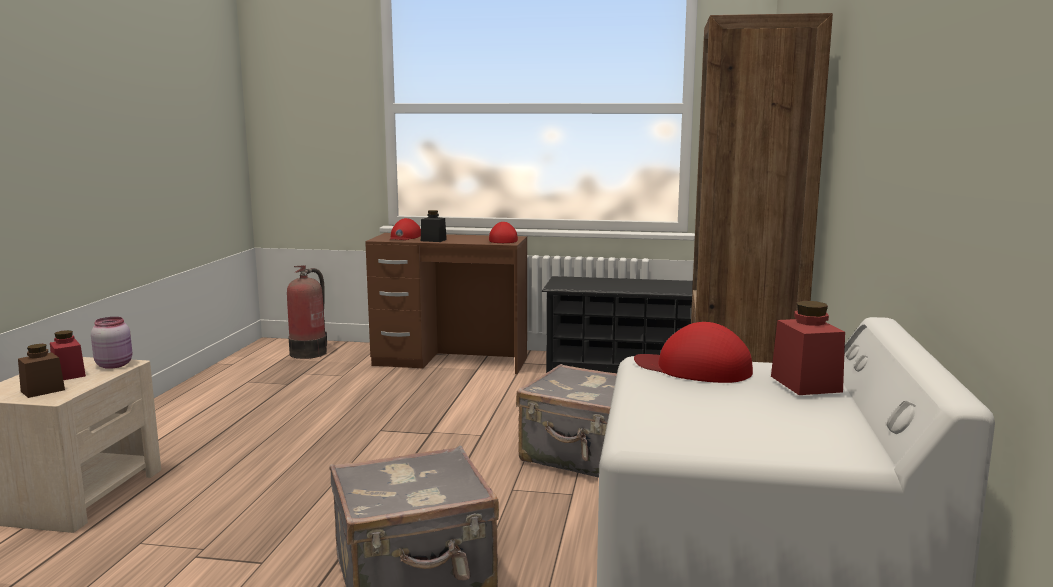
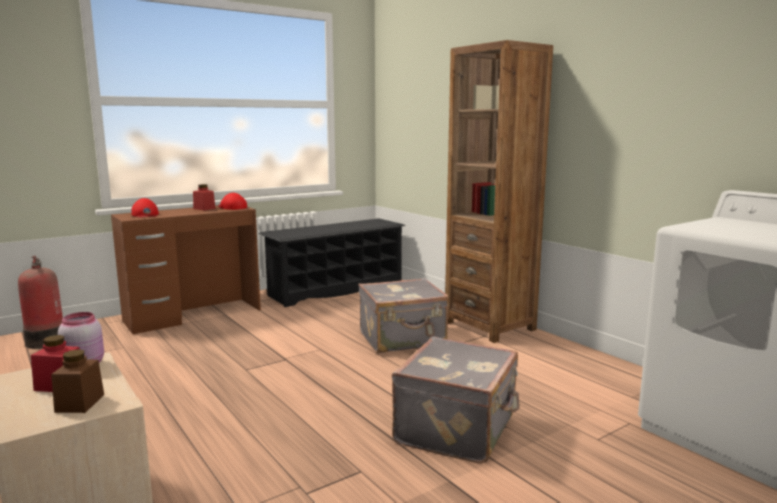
camera: 45 degrees left, 0 degrees up
black jar [421,210,447,242] -> none
red cap [634,322,753,383] -> none
red jar [771,301,845,395] -> red jar moved to [193,184,216,210]

